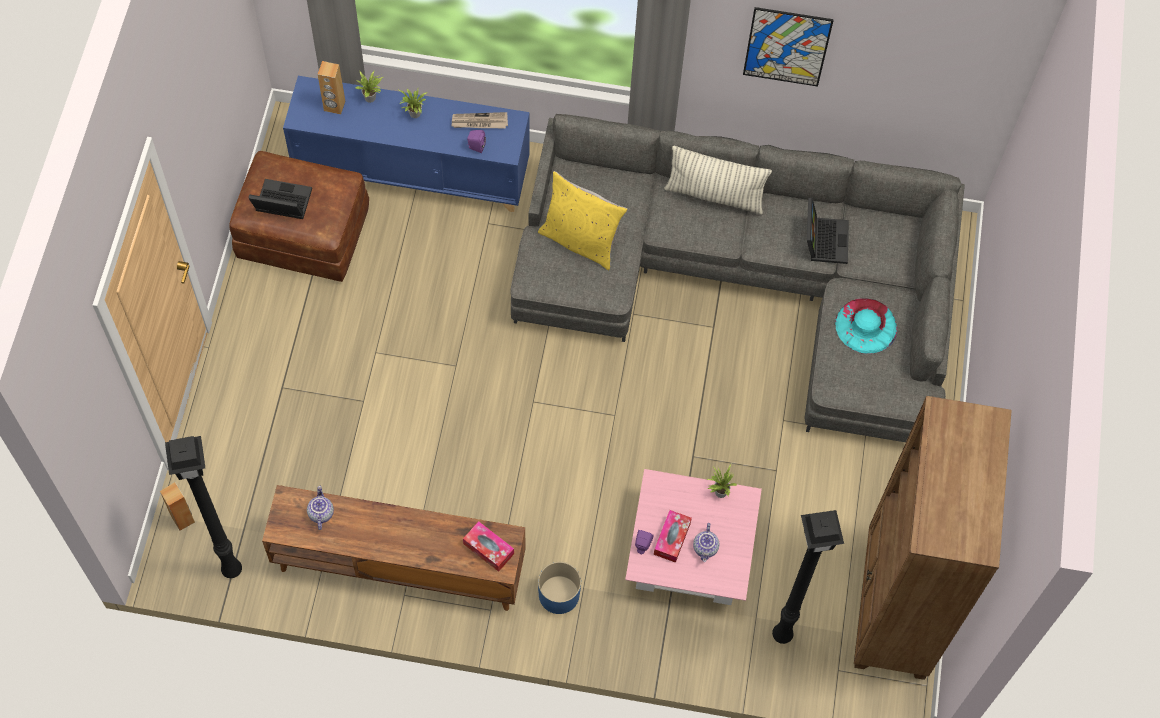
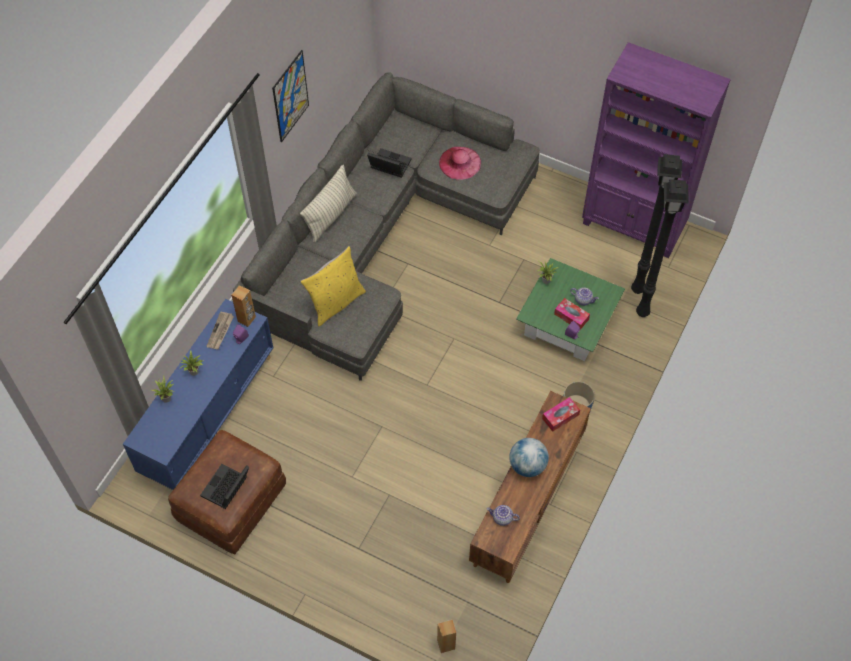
camera: 70 degrees left, 5 degrees down
black floor lamp [165,436,242,578] -> black floor lamp moved to [636,179,689,317]
brown speaker [318,61,345,114] -> brown speaker moved to [231,285,256,327]
pink coffee table [625,469,762,605] -> green coffee table [516,258,625,361]
turquoise hat [835,298,897,354] -> pink hat [439,147,481,180]
brown bookcase [854,396,1012,680] -> purple bookcase [582,42,731,258]
none -> globe [509,438,549,477]

